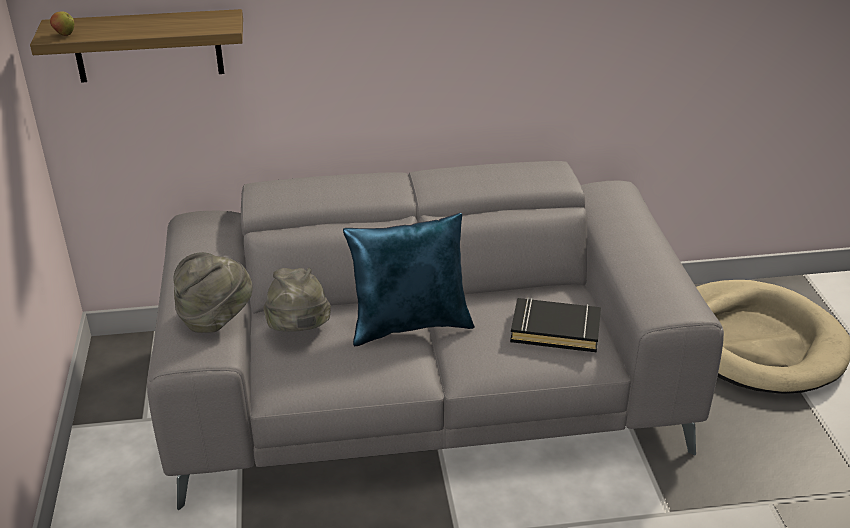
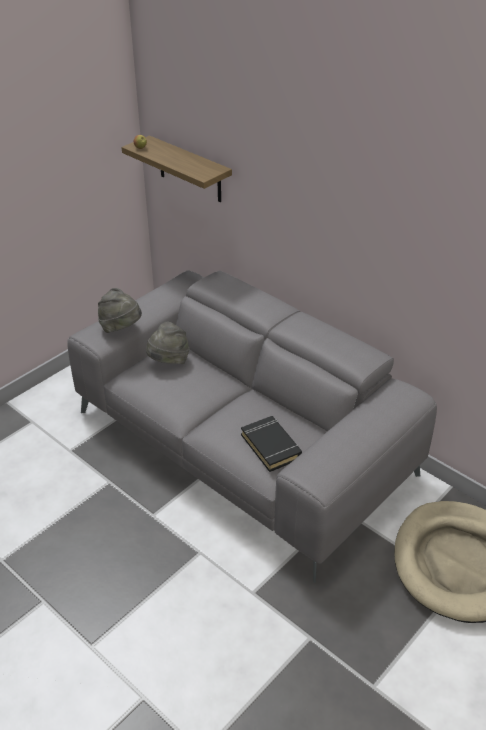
camera: 50 degrees right, 5 degrees up
blue pillow [343,213,475,346] -> none

